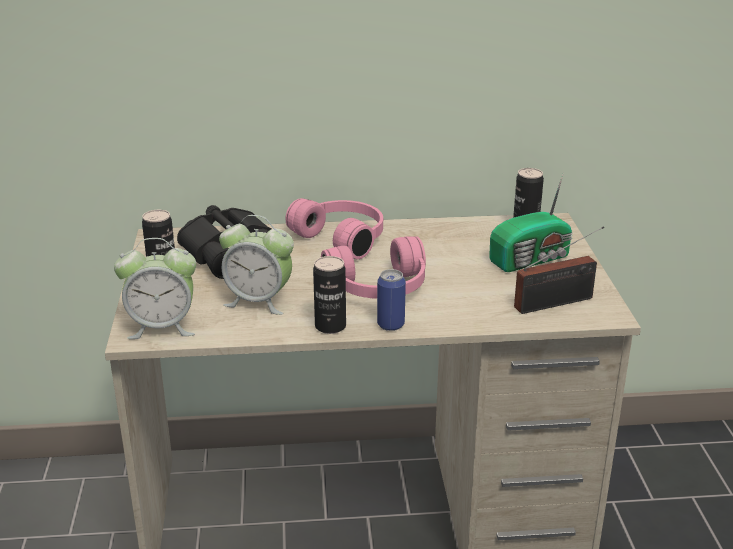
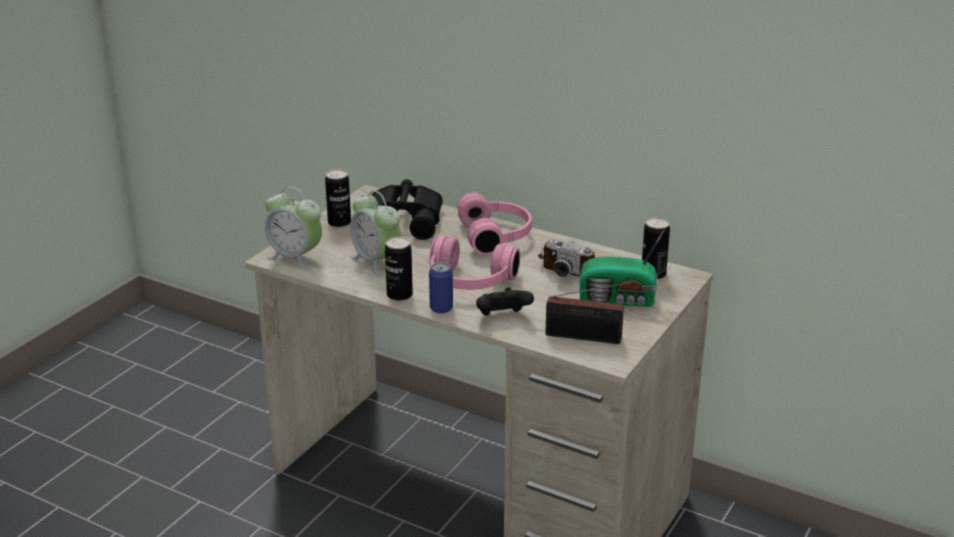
camera: 35 degrees right, 0 degrees up
none -> black game controller [476,288,534,316]
none -> camera [538,239,595,277]

